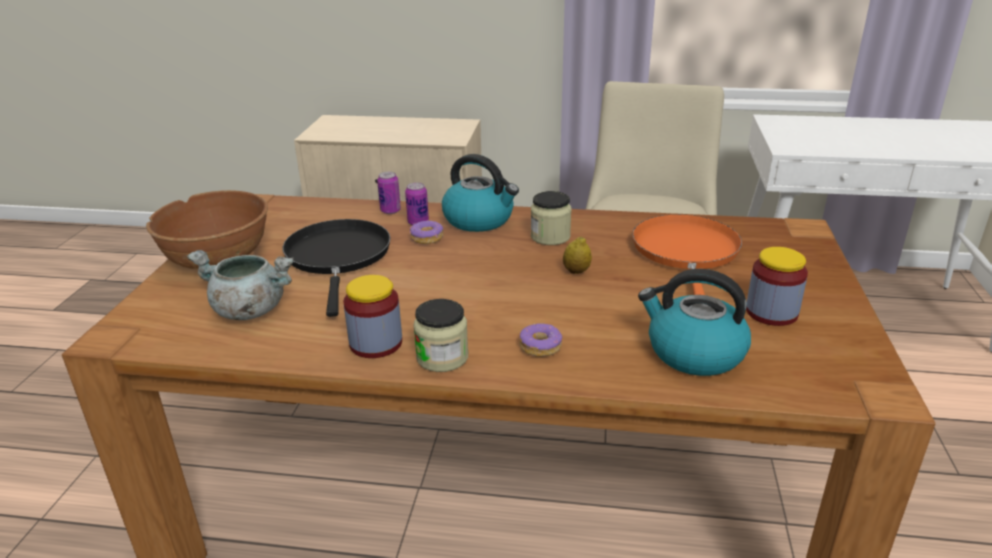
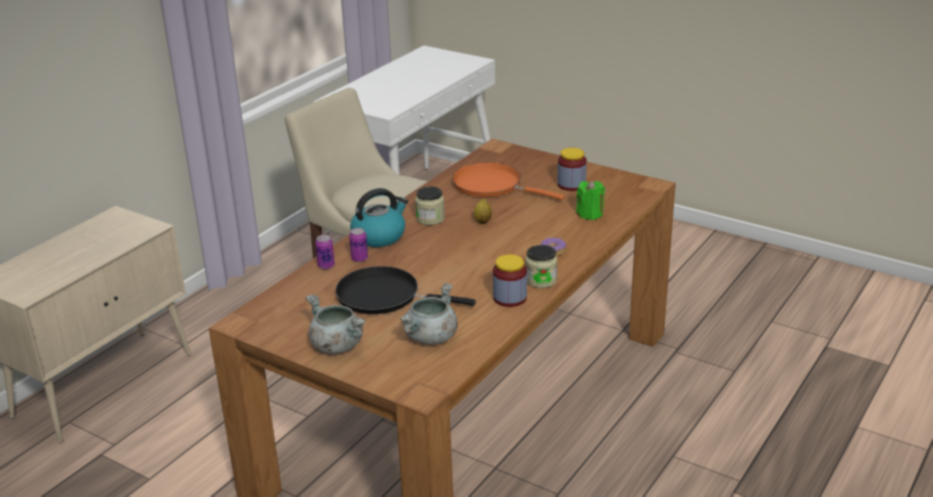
camera: 65 degrees left, 0 degrees up
brown bowl [146,190,268,269] -> grey cooking pot [305,294,366,354]
donut [410,221,443,244] -> none
kettle [638,269,751,376] -> green candle [576,180,605,220]

